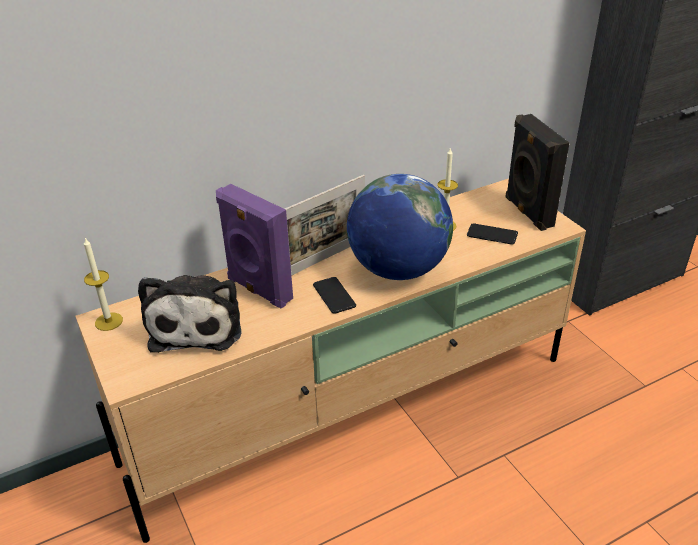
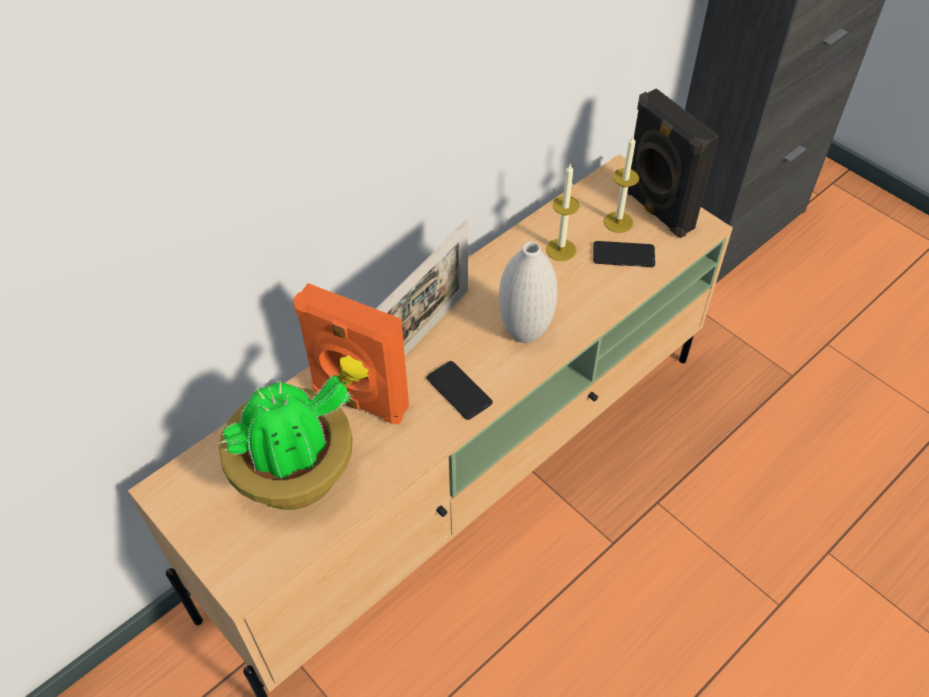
camera: 15 degrees left, 15 degrees up
candle [84,238,123,331] -> candle moved to [604,136,639,233]
plush toy [138,275,242,353] -> potted plant [217,355,369,510]
purple speaker [216,184,293,308] -> orange speaker [293,283,409,424]
globe [347,174,453,280] -> white vase [499,241,557,343]

